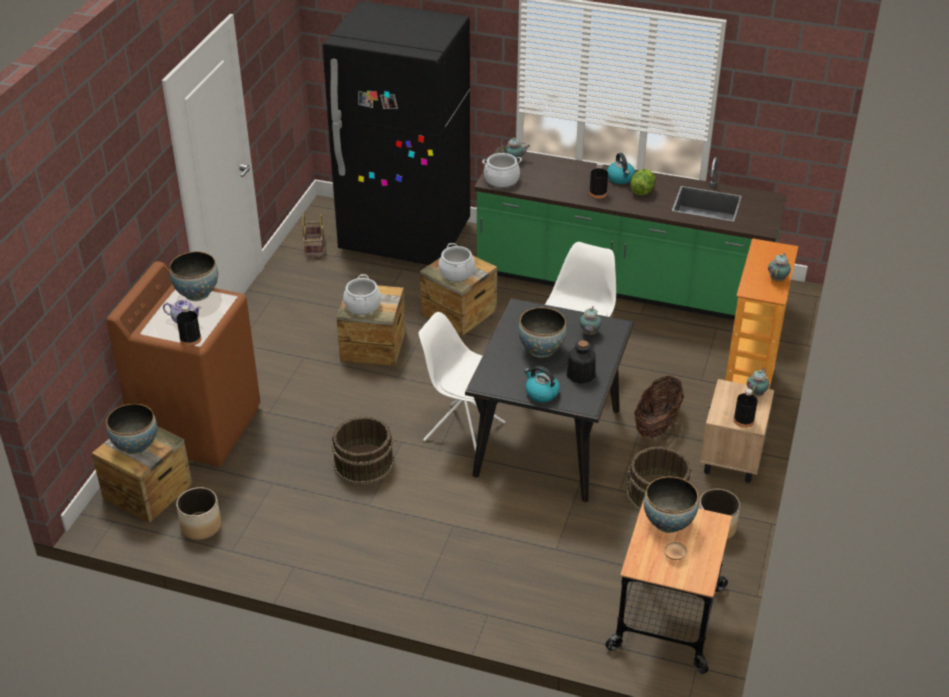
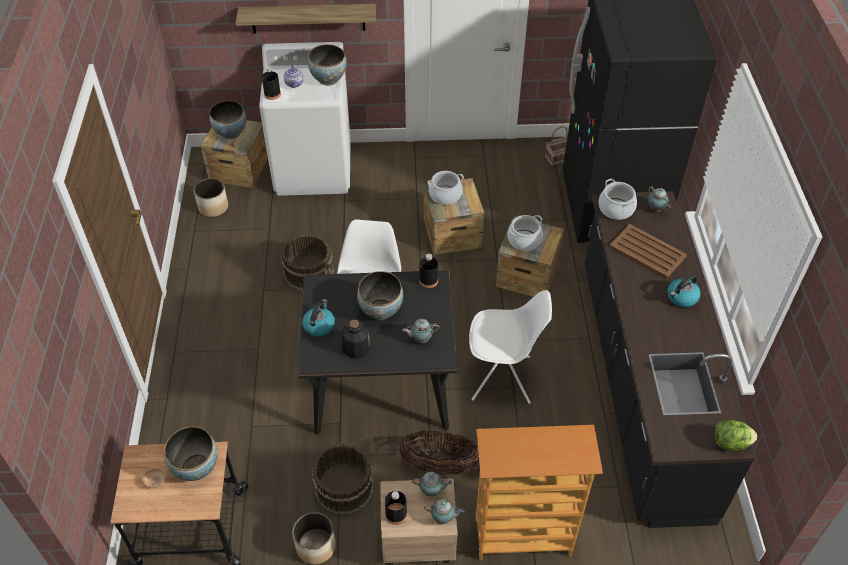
camera: 70 degrees right, 10 degrees up
brown washing machine [106,261,260,466] -> white washing machine [259,42,351,196]
green counter [474,147,787,320] -> black counter [585,191,755,528]
black bottle [589,163,608,199] -> black bottle moved to [419,254,438,288]
lettuce [630,169,656,196] -> lettuce moved to [714,420,757,450]
teapot [768,253,791,281] -> teapot moved to [412,472,452,497]
none -> shelf [236,4,376,33]
none -> brown tray [609,224,687,279]

